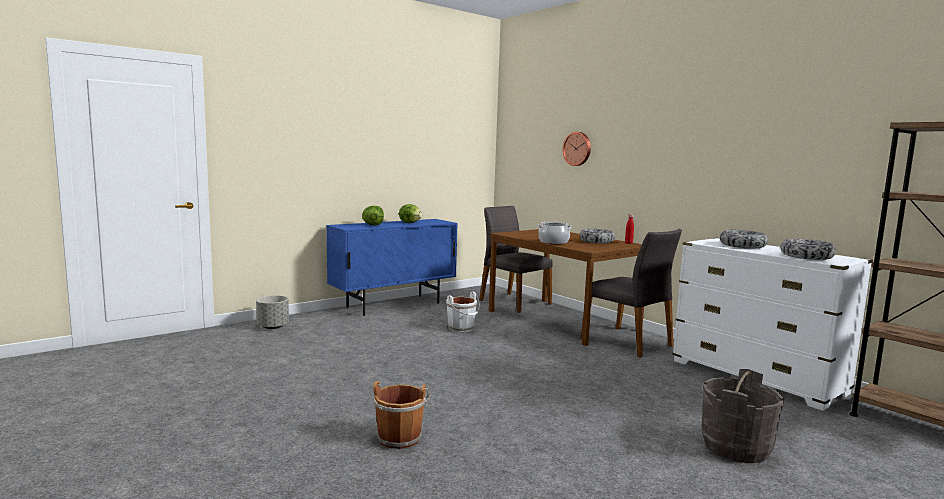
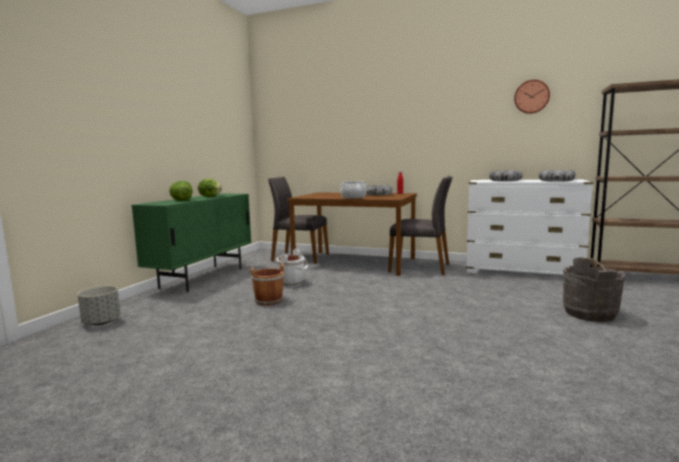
camera: 30 degrees left, 0 degrees up
blue cabinet [326,219,458,316] -> green cabinet [131,193,251,292]
brown bucket [373,381,429,449] -> brown bucket moved to [249,263,284,306]
wall clock [563,132,591,166] -> wall clock moved to [514,80,550,114]

